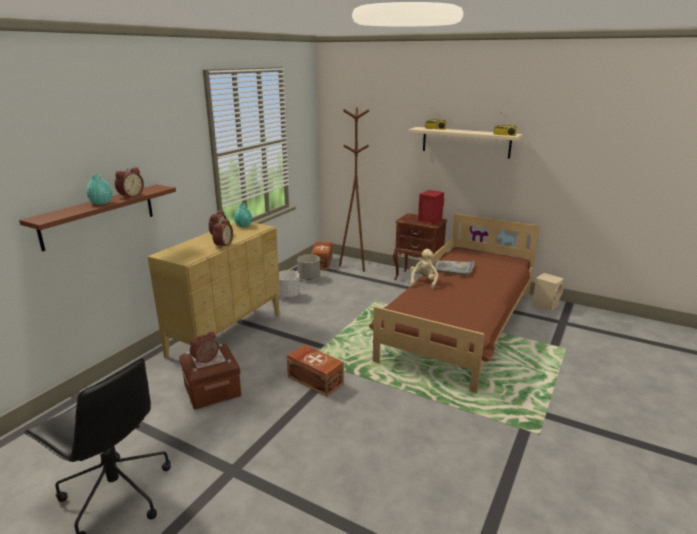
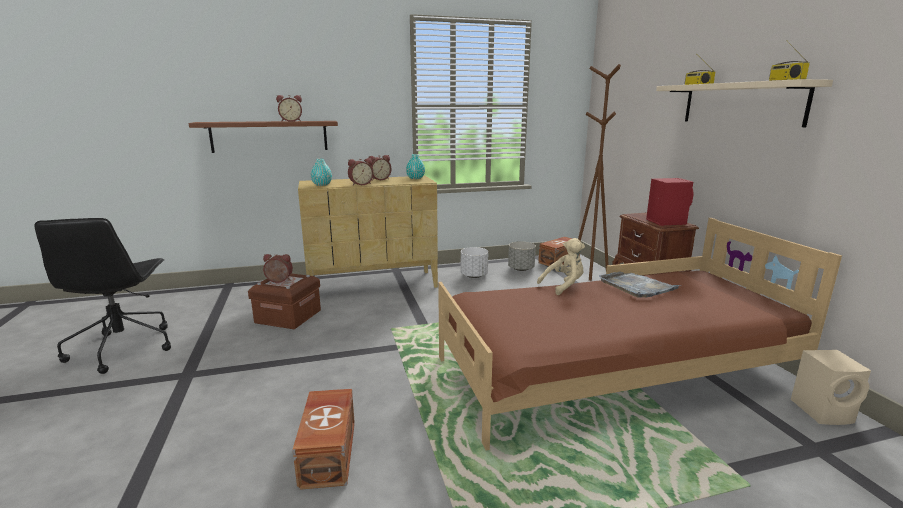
camera: 45 degrees right, 5 degrees down
turquoise vase [87,174,112,205] -> turquoise vase moved to [311,159,332,186]
brown storage box [287,344,344,397] -> brown storage box moved to [292,389,355,490]

